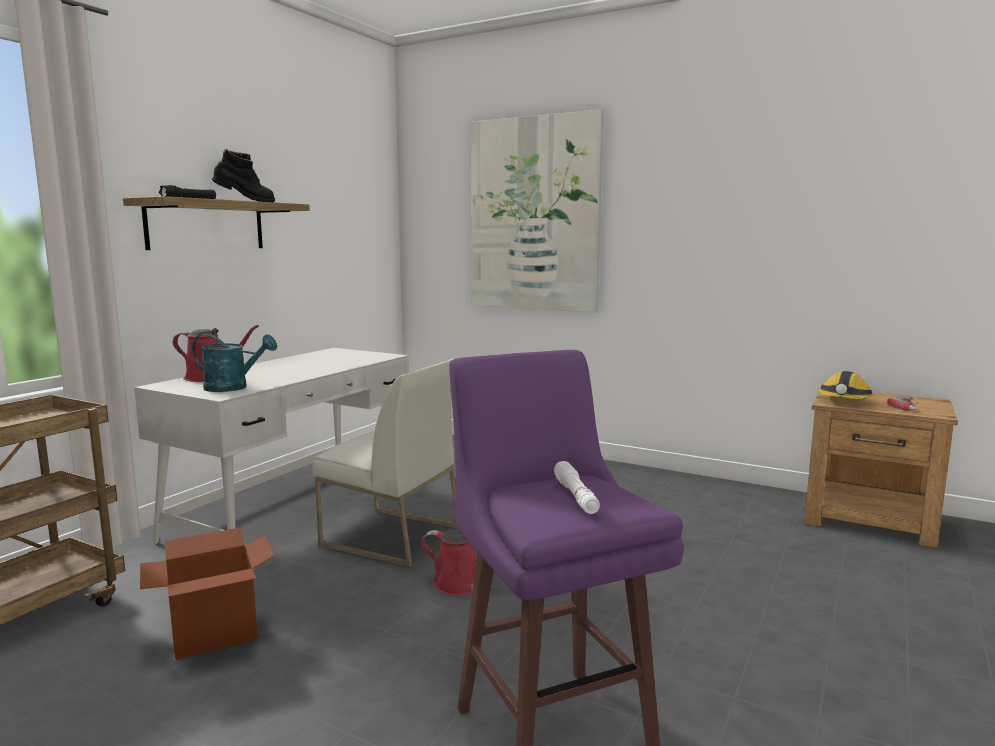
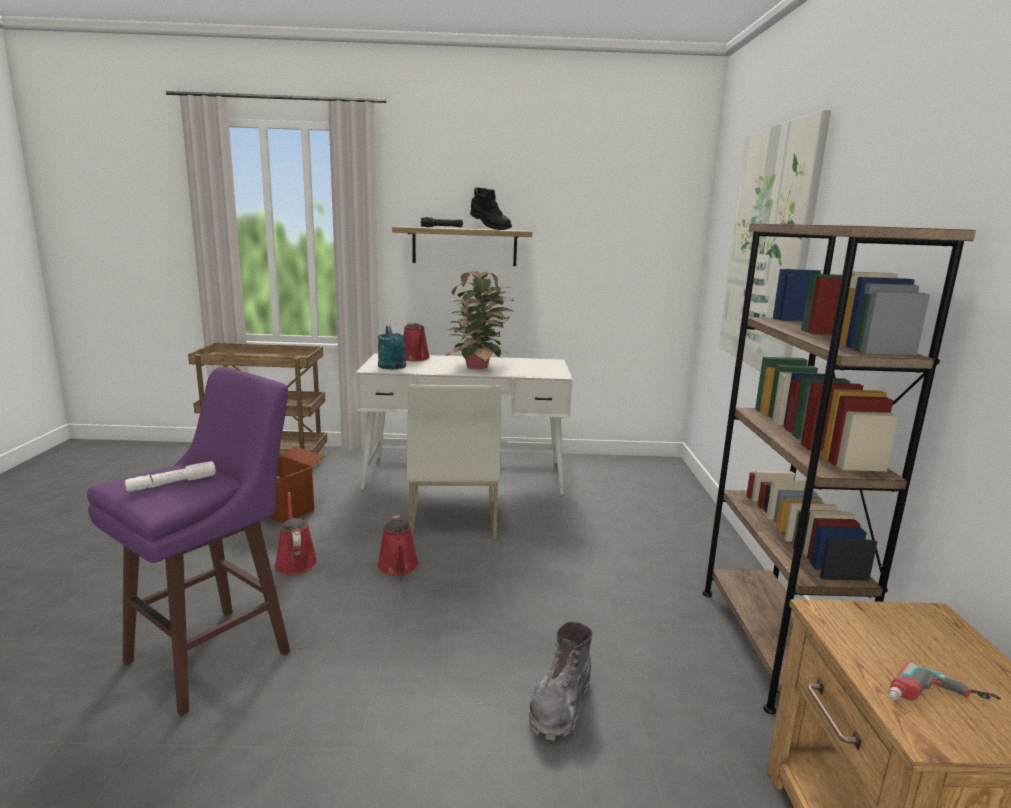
camera: 60 degrees right, 5 degrees up
hard hat [817,371,875,399] -> none
none -> red watering can [274,492,318,575]
none -> potted plant [445,271,514,369]
none -> grey boot [528,622,593,741]
none -> brown bookcase [702,223,976,714]

